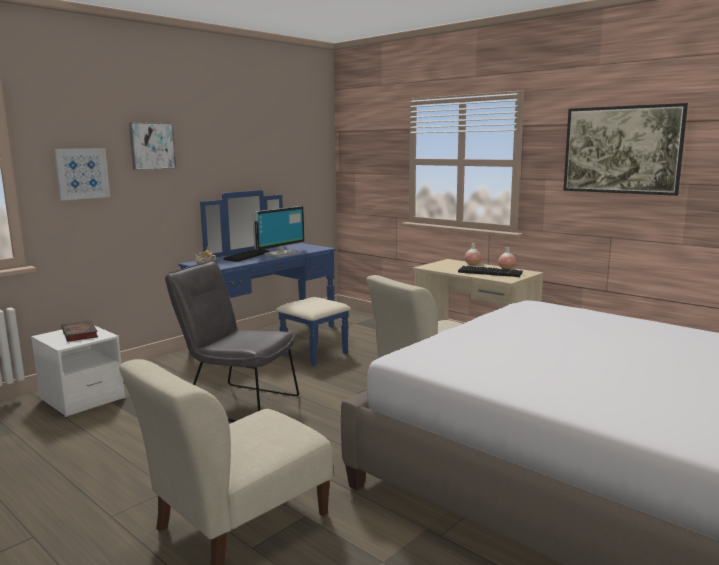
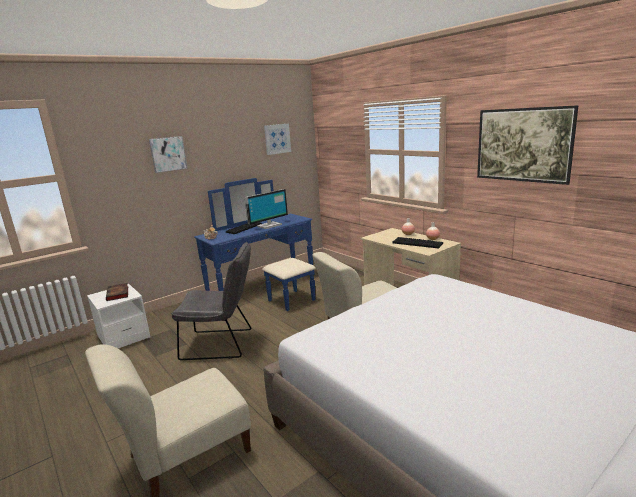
camera: 10 degrees right, 5 degrees up
picture [54,148,110,200] -> picture moved to [264,124,291,155]
grey chair [165,260,299,422] -> grey chair turned 150 degrees clockwise [171,242,251,360]

